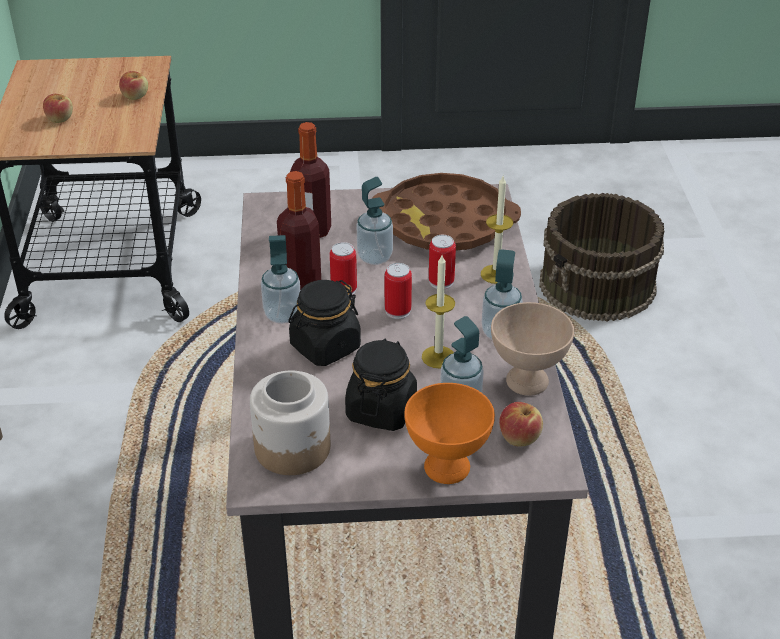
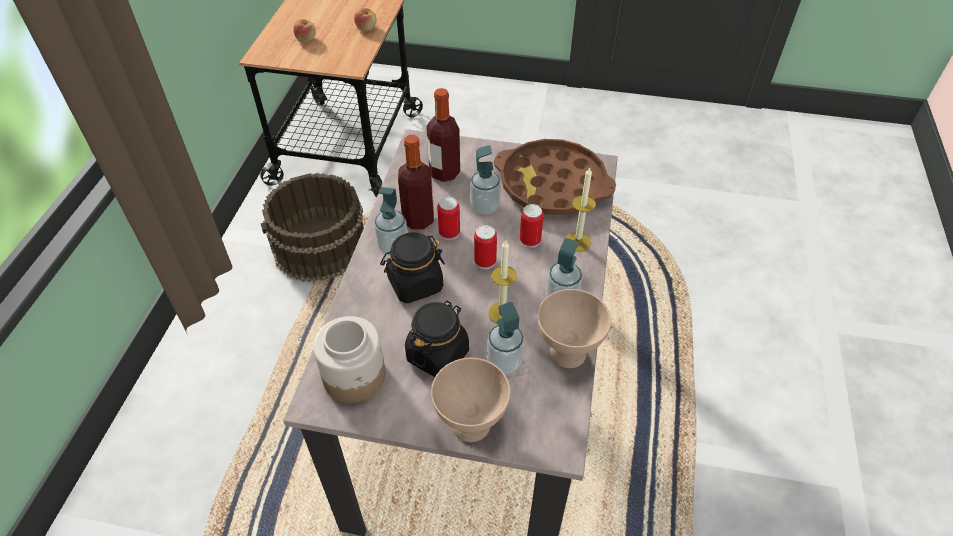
camera: 15 degrees right, 10 degrees up
orange bowl [404,383,495,484] -> beige bowl [431,358,510,442]
apple [499,402,543,447] -> none
brown bucket [539,193,664,322] -> brown bucket moved to [260,173,364,282]

